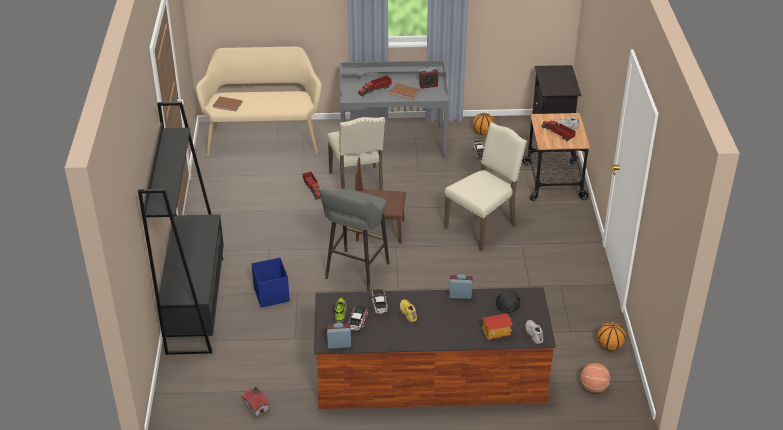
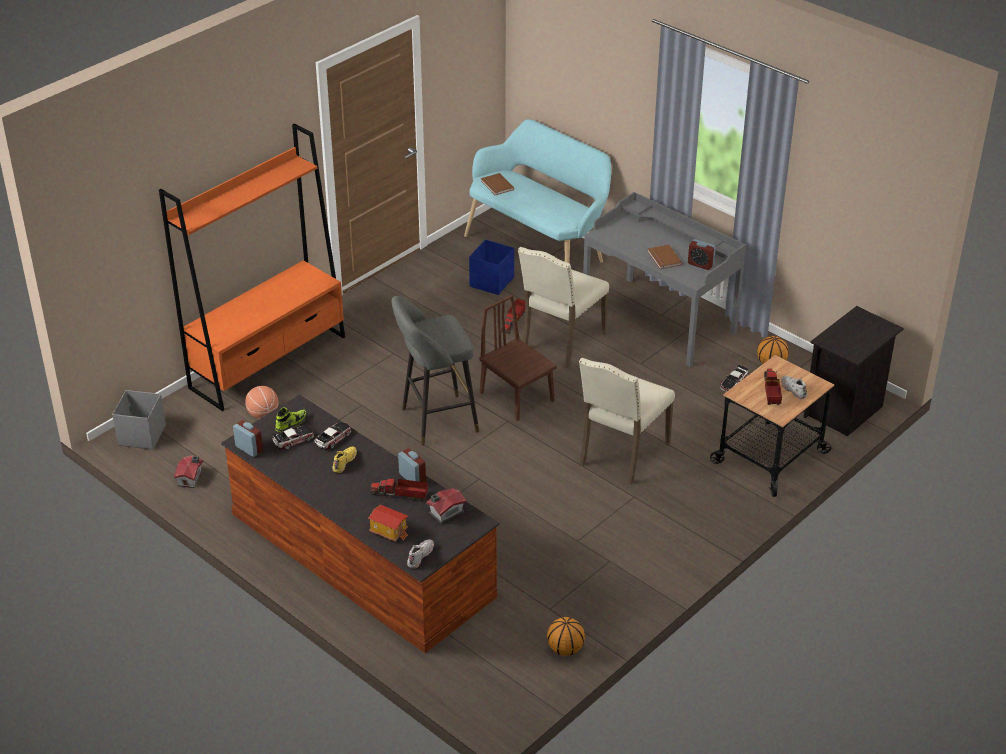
camera: 45 degrees right, 0 degrees up
black bookcase [138,102,224,355] -> orange bookcase [159,124,345,411]
beige bench [196,47,322,157] -> turquoise bench [464,119,611,263]
blue storage box [251,258,290,308] -> blue storage box moved to [469,239,514,295]
toy truck [358,75,392,97] -> toy truck moved to [371,476,428,502]
beige chair [444,122,527,251] -> beige chair turned 120 degrees clockwise [579,358,675,485]
black cap [496,288,520,313] -> toy house [426,488,467,524]
basketball [581,363,610,393] -> basketball moved to [245,386,279,419]
none -> grey storage box [112,390,166,450]

